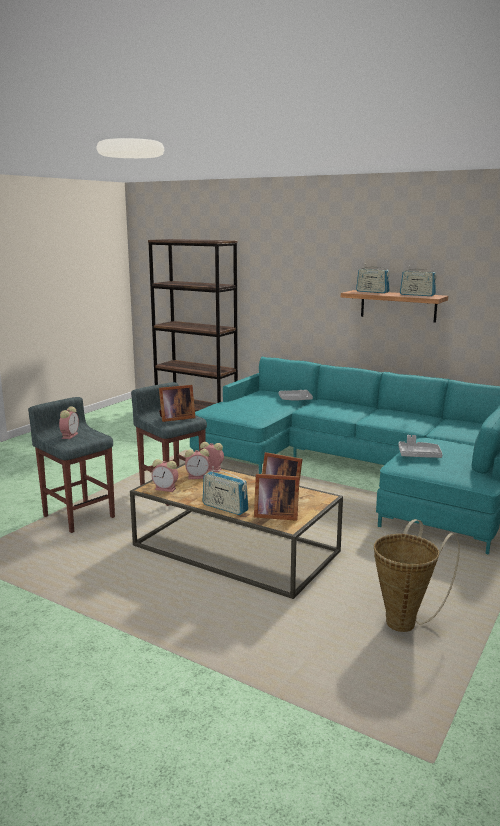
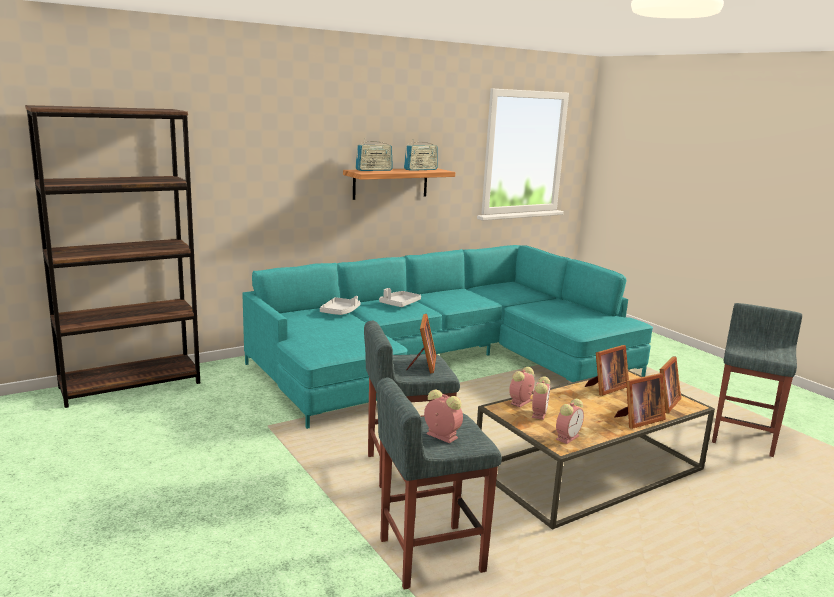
camera: 65 degrees left, 0 degrees up
radio [203,466,249,515] -> picture frame [615,373,666,429]
basket [374,519,460,632] -> grey stool [712,303,802,457]
grey tray [398,435,443,458] -> grey tray moved to [379,288,421,307]

